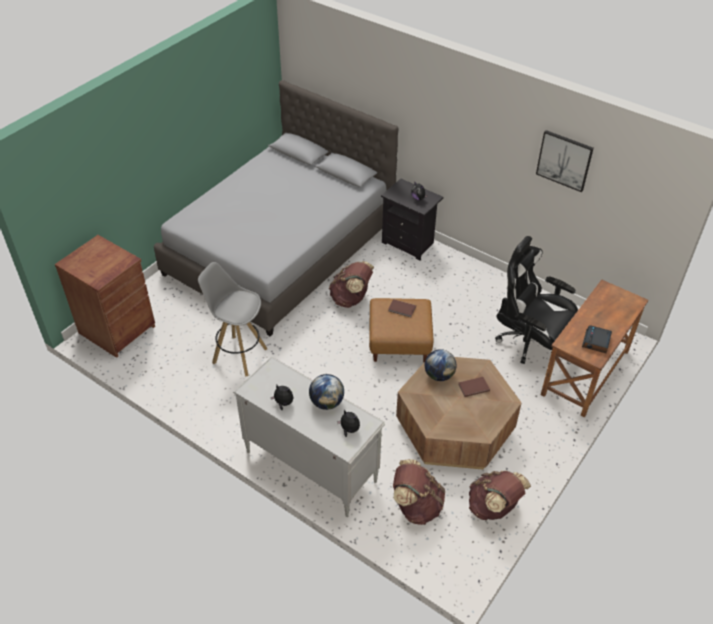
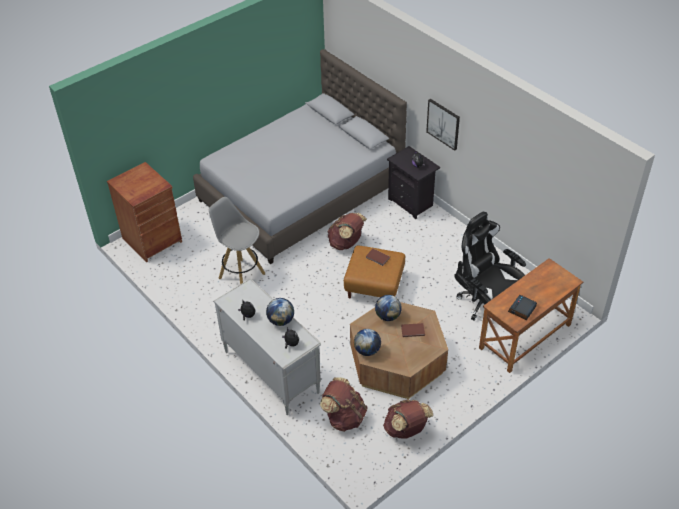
camera: 15 degrees right, 0 degrees up
picture [536,130,594,192] -> picture moved to [426,99,460,151]
none -> globe [354,329,381,356]

